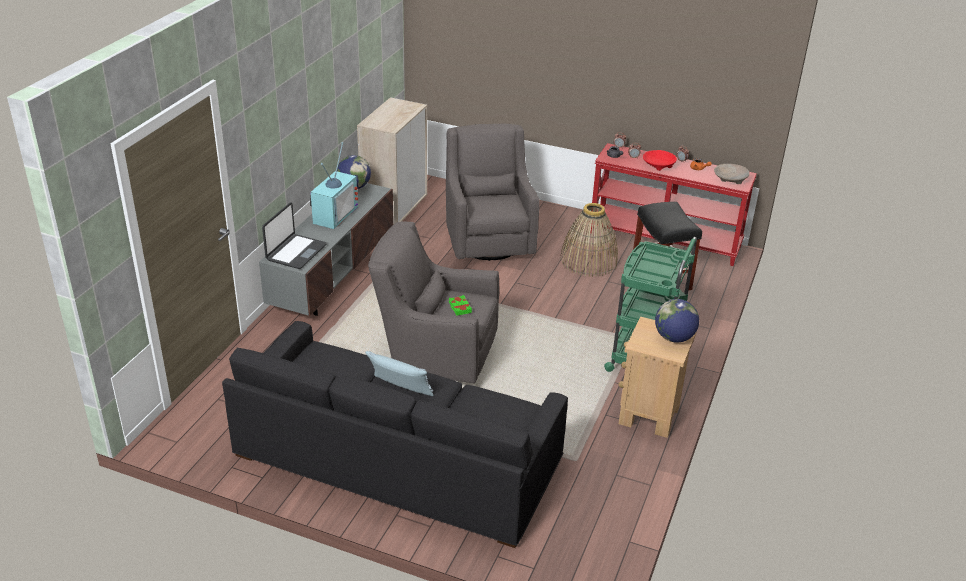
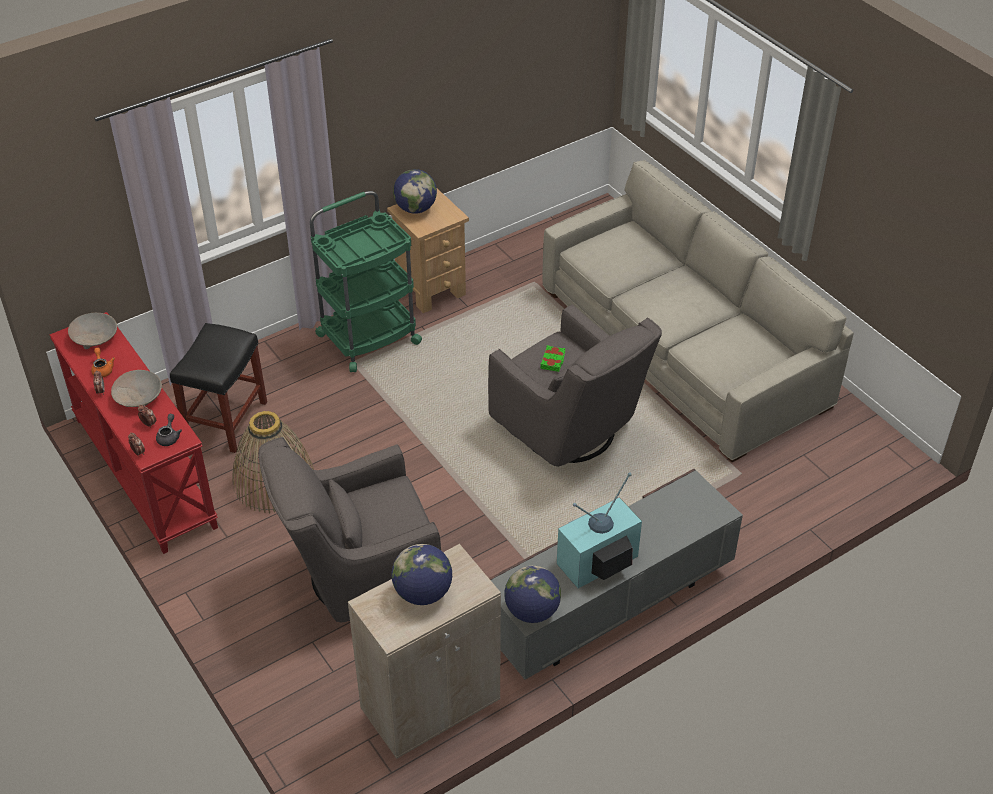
camera: 145 degrees left, 10 degrees up
black sofa [222,321,568,548] -> beige sofa [542,160,854,462]
laptop [262,202,327,269] -> none
blue pillow [365,351,434,396] -> none
grey armchair [446,124,540,261] -> grey armchair turned 45 degrees clockwise [259,437,441,622]
red bowl [643,150,677,171] -> beige bowl [111,370,162,407]
none -> globe [392,544,452,605]

